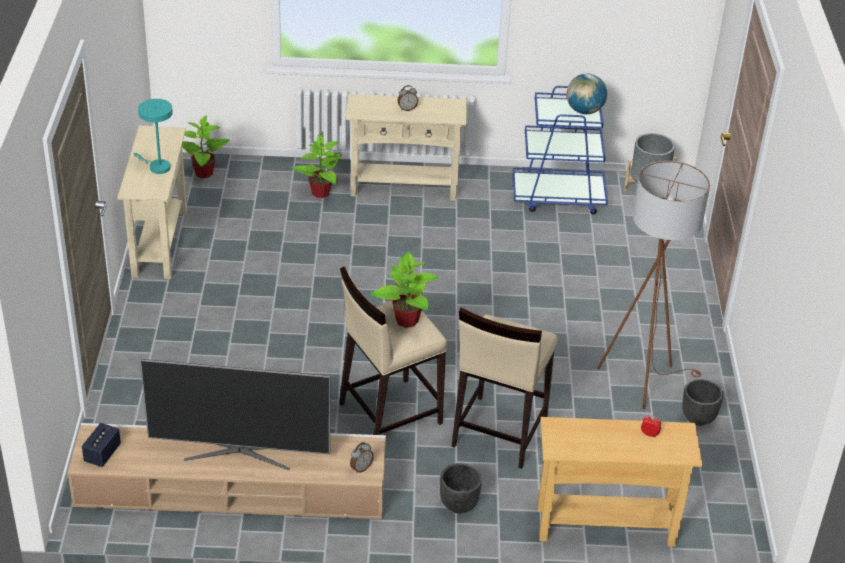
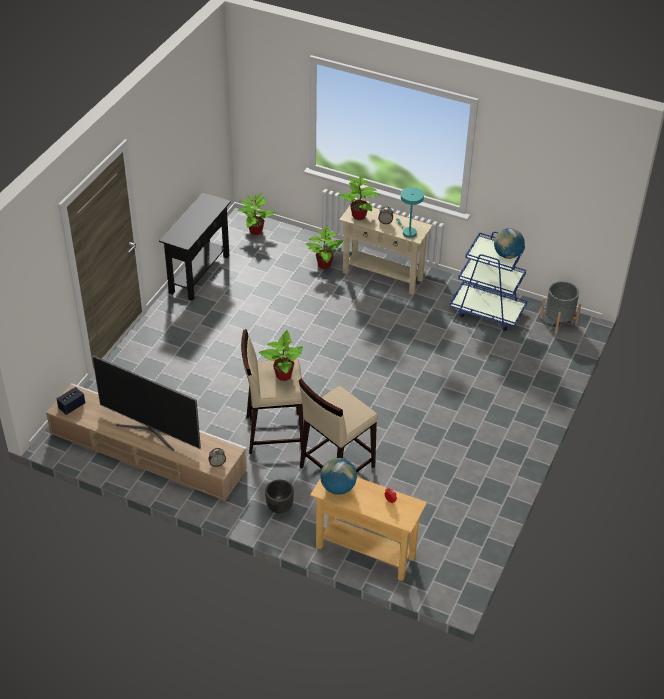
camera: 25 degrees right, 5 degrees up
beige console table [117,125,187,279] -> black console table [159,192,231,301]
turquoise table lamp [134,99,173,174] -> turquoise table lamp moved to [396,187,424,238]
brown floor lamp [597,161,710,410] -> none
black planter [682,379,723,426] -> none
none -> globe [320,458,357,495]
none -> potted plant [338,176,379,220]

